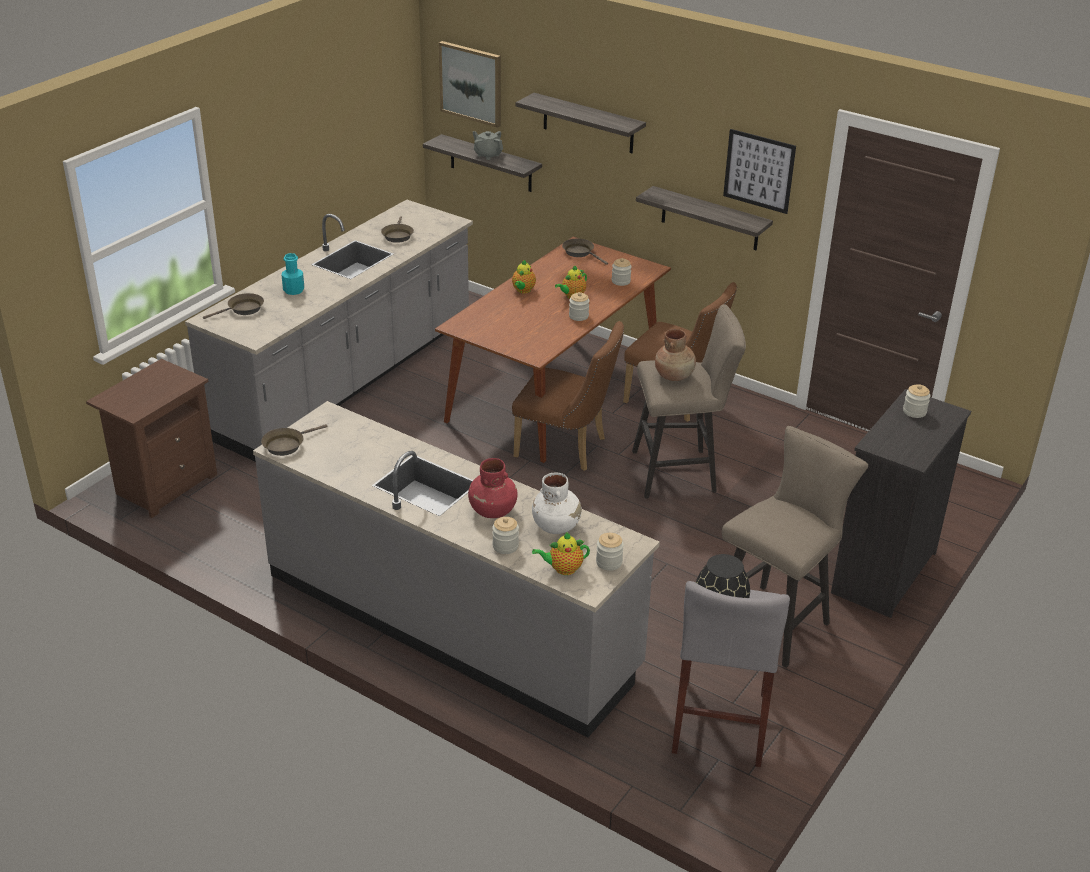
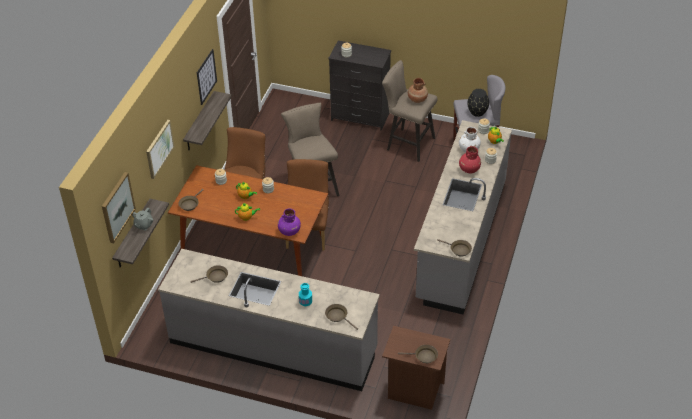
camera: 105 degrees left, 10 degrees up
shelf [516,93,646,153] -> picture [146,120,174,179]
brown vase [655,329,696,381] -> brown vase moved to [408,78,428,103]
none -> purple vase [278,209,301,236]
none -> brown frying pan [398,345,438,363]

